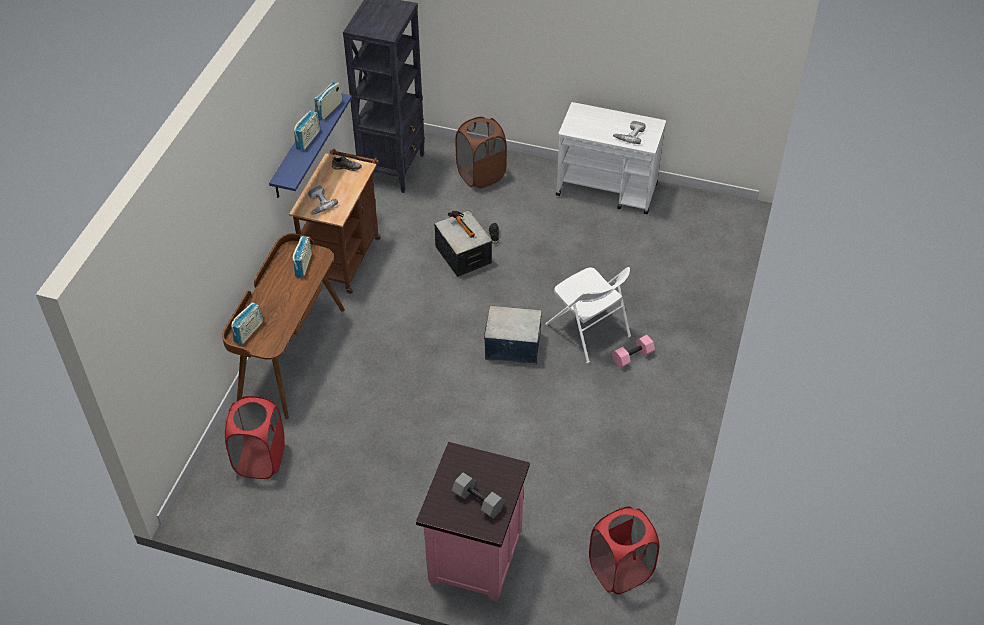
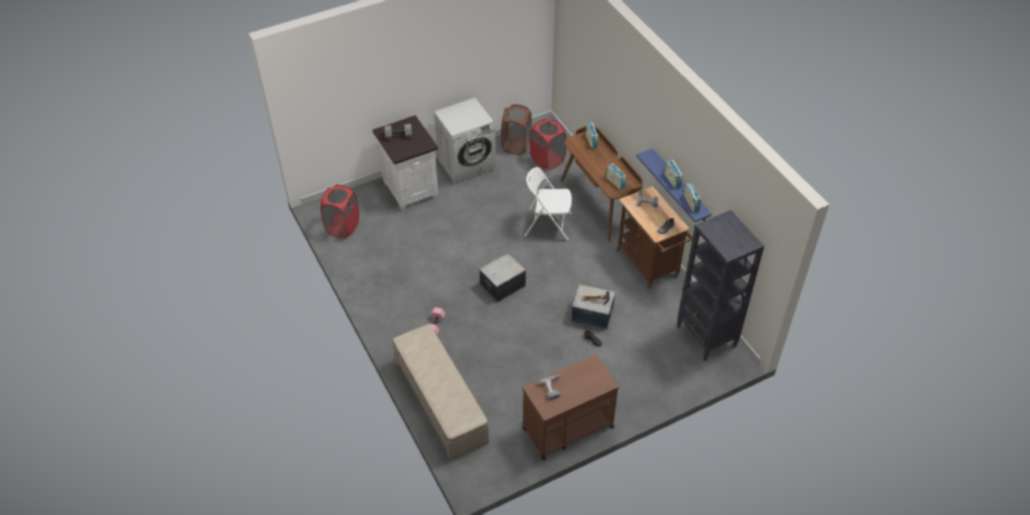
camera: 135 degrees right, 0 degrees up
pink cabinet [416,442,530,602] -> white cabinet [373,115,438,210]
brown laundry basket [455,117,507,188] -> brown laundry basket moved to [501,104,532,155]
white chair [545,267,631,364] -> white chair moved to [525,167,572,241]
white cart [556,102,666,215] -> brown cart [522,354,619,460]
none -> beige bench [393,324,489,461]
none -> white washing machine [434,98,496,183]

